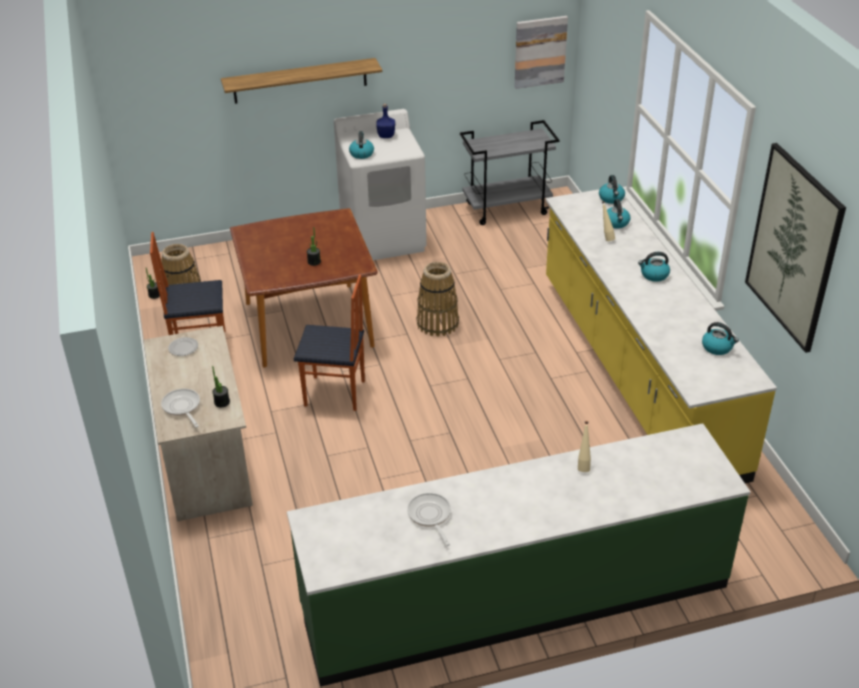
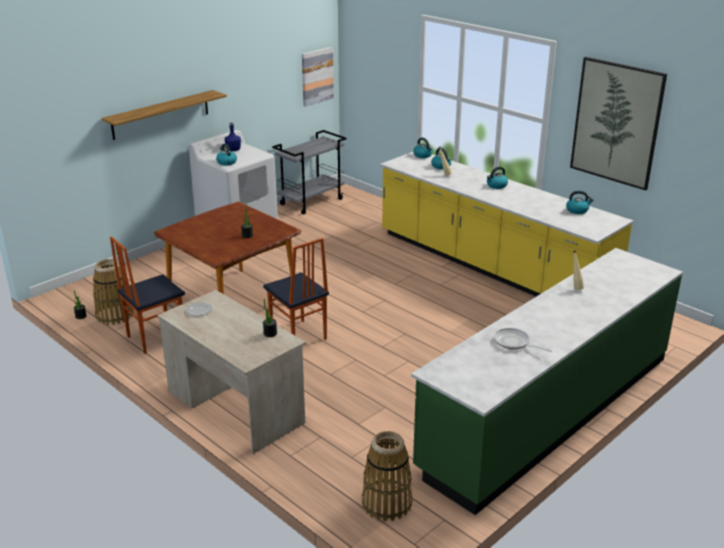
camera: 30 degrees left, 10 degrees down
frying pan [161,389,200,427] -> none
chair [294,274,365,411] -> chair turned 75 degrees clockwise [263,238,329,340]
basket [417,262,459,337] -> basket moved to [362,431,412,521]

